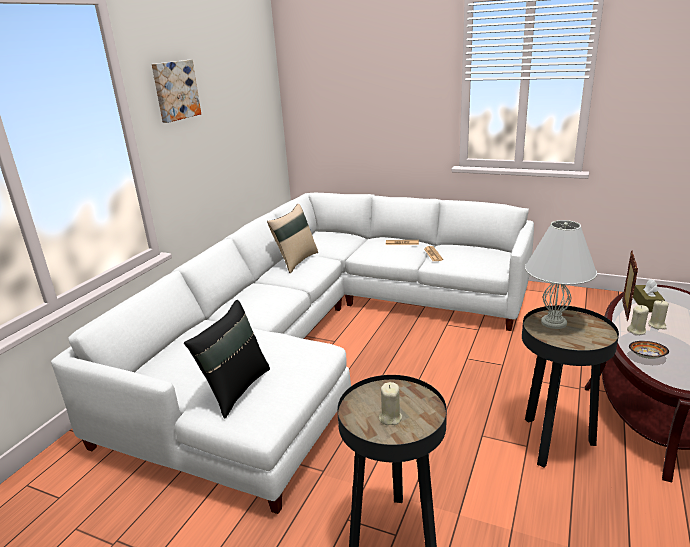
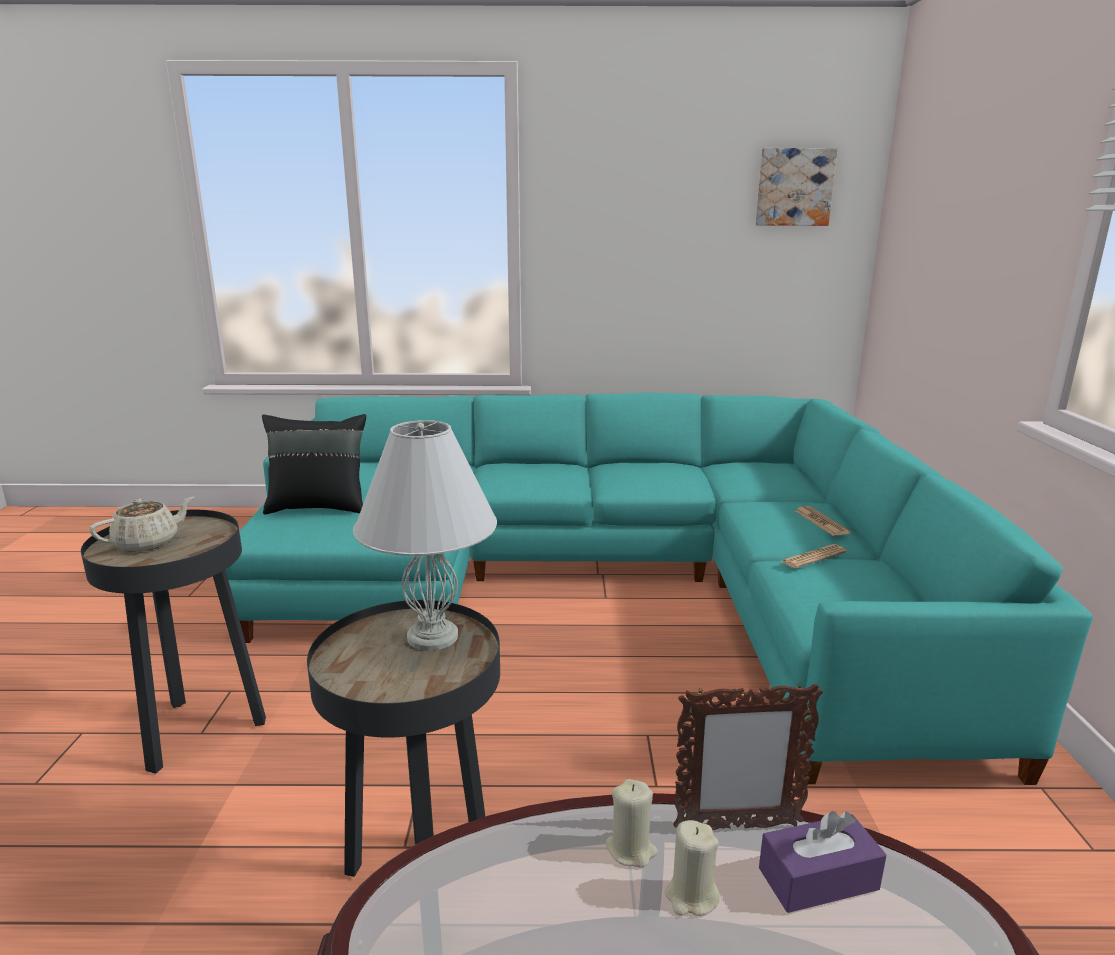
camera: 65 degrees right, 5 degrees down
white sofa [51,193,534,514] -> turquoise sofa [225,393,1093,785]
picture [152,60,201,123] -> picture moved to [756,148,838,226]
beige pillow [267,204,318,273] -> none
beige candle [379,382,402,425] -> beige teapot [89,497,194,552]
bowl [629,341,669,359] -> none
brown tissue box [633,279,665,312] -> purple tissue box [759,811,887,913]

